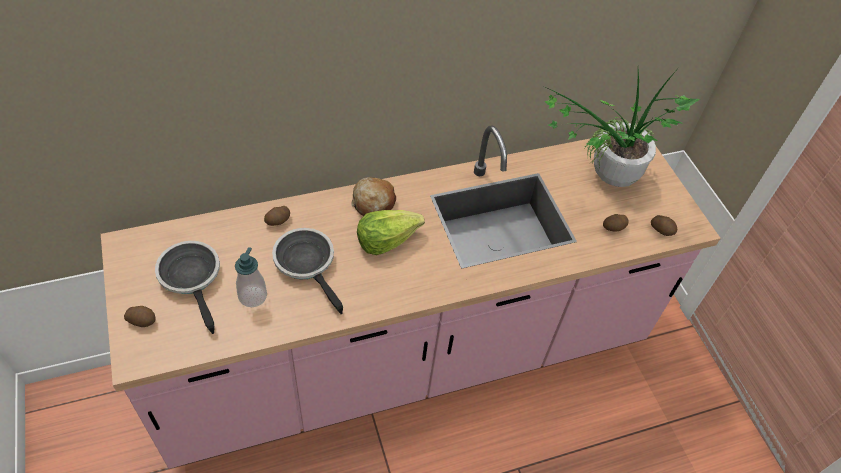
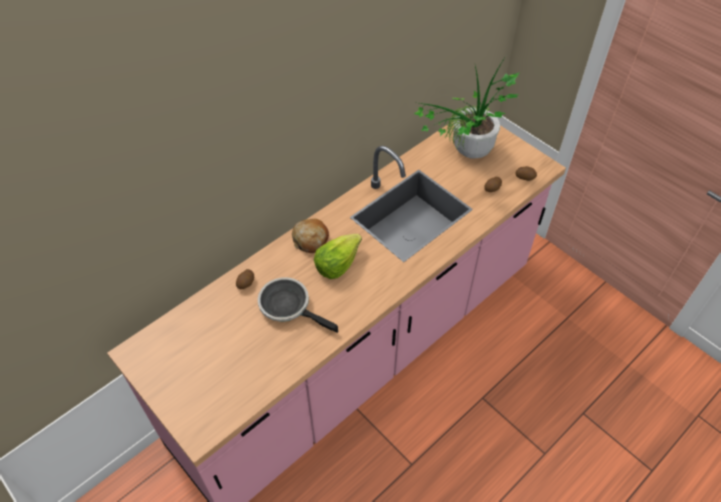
camera: 20 degrees left, 0 degrees up
potato [124,306,156,327] -> none
frying pan [155,241,220,334] -> none
soap dispenser [235,247,267,307] -> none

